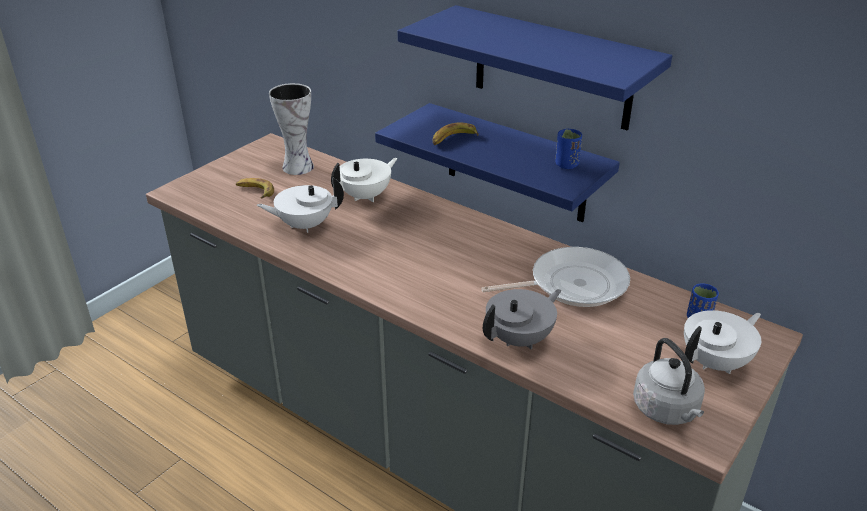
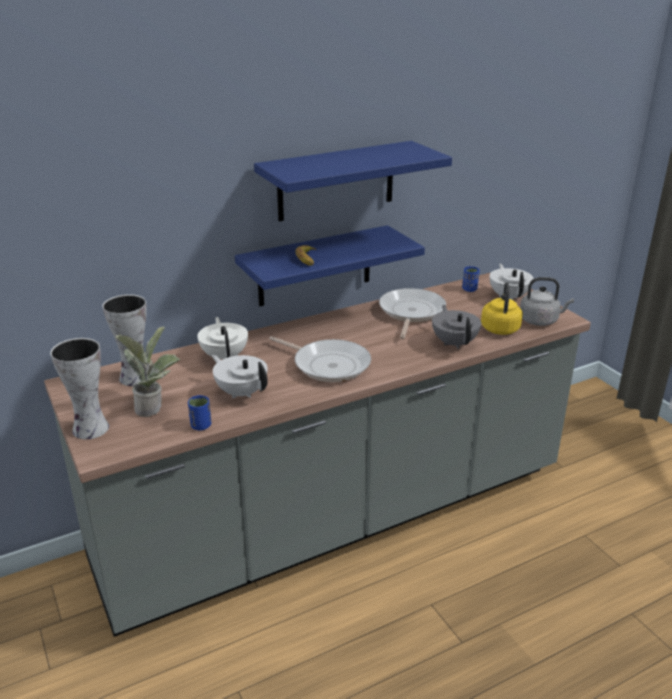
camera: 65 degrees left, 5 degrees down
banana [236,178,274,198] -> potted plant [116,326,180,417]
white teapot [257,177,344,233] -> white teapot turned 120 degrees clockwise [212,355,268,399]
blue cup [555,129,582,169] -> blue cup moved to [188,395,211,431]
none -> vase [50,338,109,439]
none -> frying pan [269,336,371,382]
none -> yellow kettle [481,282,523,335]

